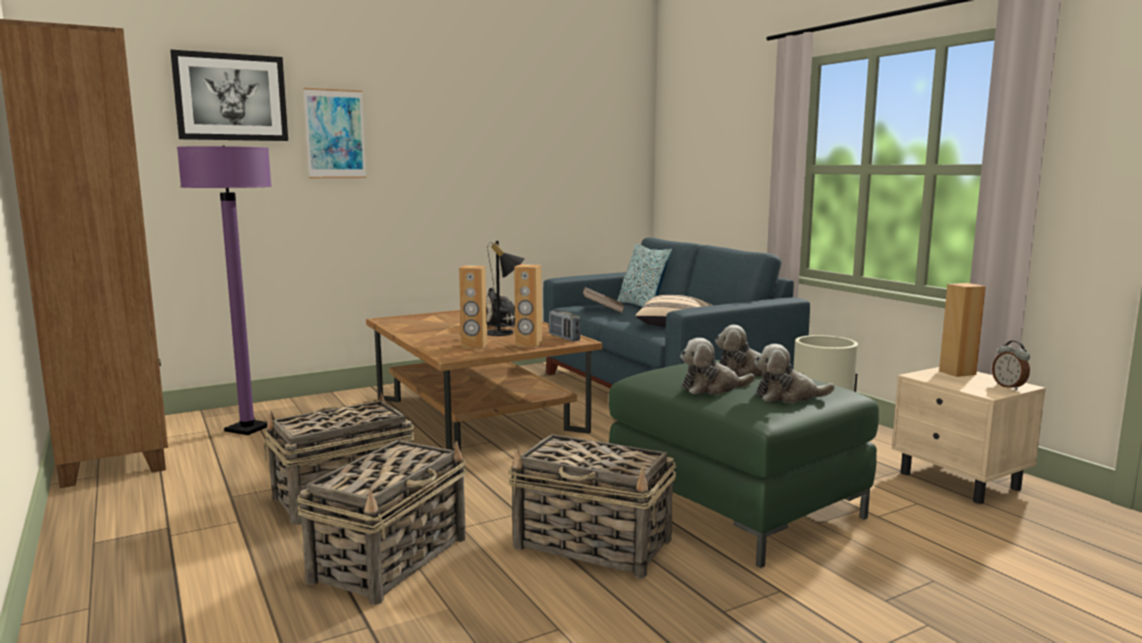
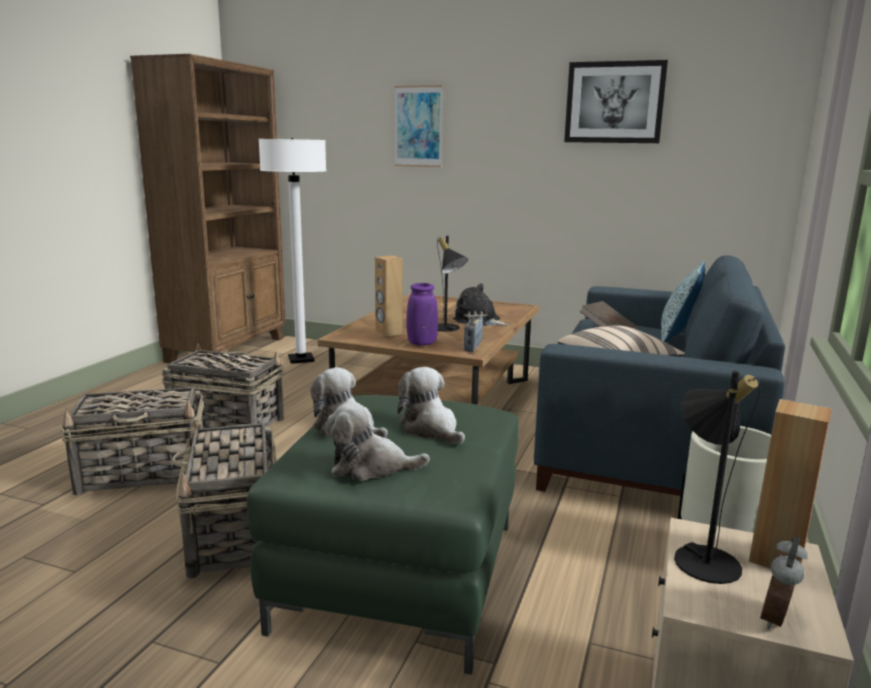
camera: 50 degrees right, 5 degrees up
picture [170,50,288,141] -> picture moved to [564,60,668,143]
purple floor lamp [177,146,272,435] -> white floor lamp [259,138,327,364]
brown speaker [514,264,542,348] -> purple vase [406,283,438,346]
plush toy [754,344,835,403] -> plush toy turned 45 degrees counterclockwise [325,401,430,481]
none -> black table lamp [674,371,760,584]

